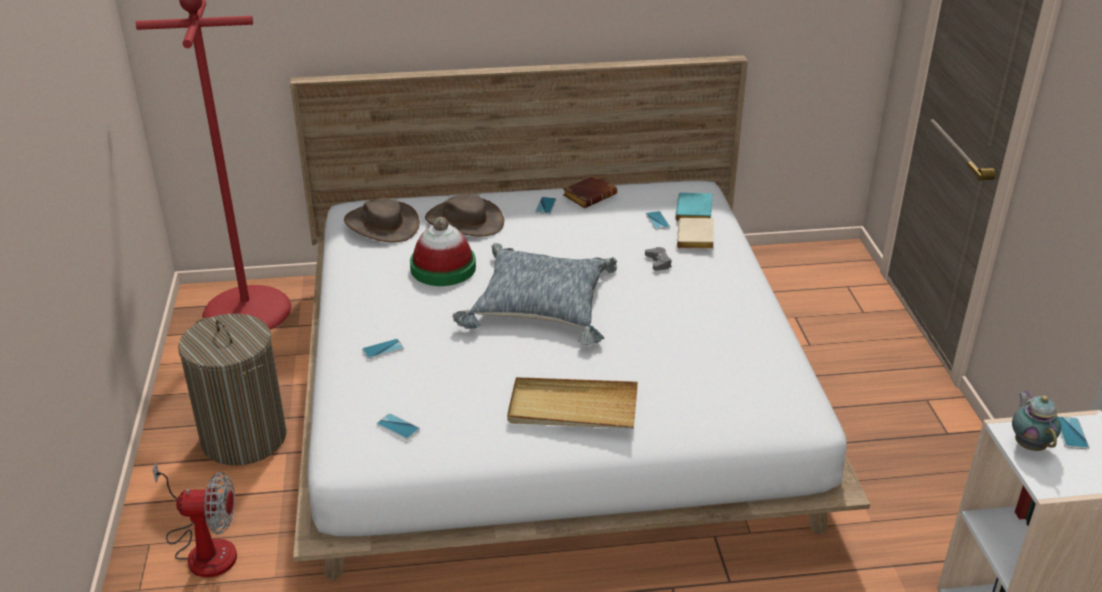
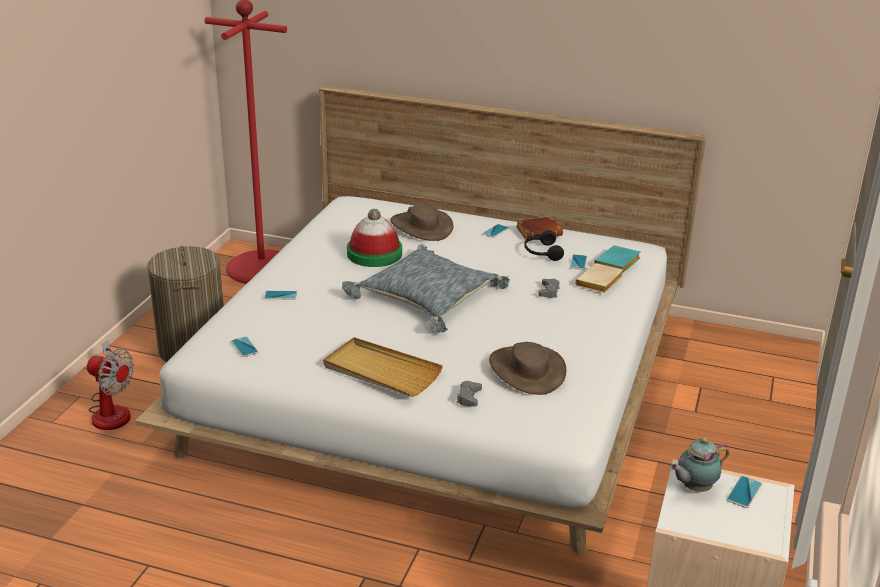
camera: 25 degrees right, 5 degrees down
brown hat [344,198,420,242] -> brown hat moved to [489,342,566,395]
teapot [1012,390,1061,451] -> teapot turned 135 degrees counterclockwise [670,438,729,492]
none -> grey game controller [456,381,482,407]
none -> black headphones [524,230,564,261]

